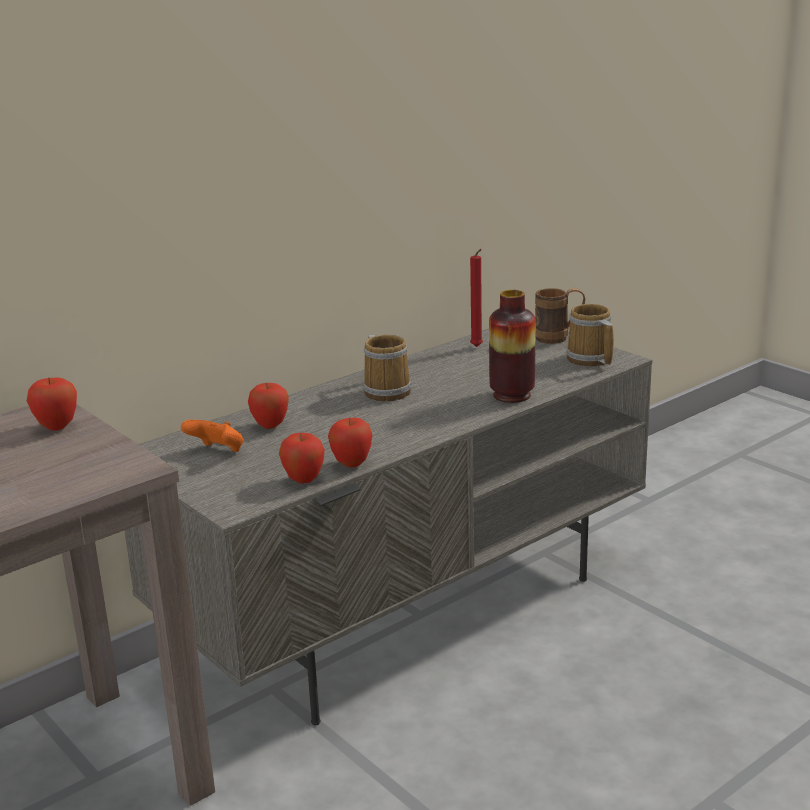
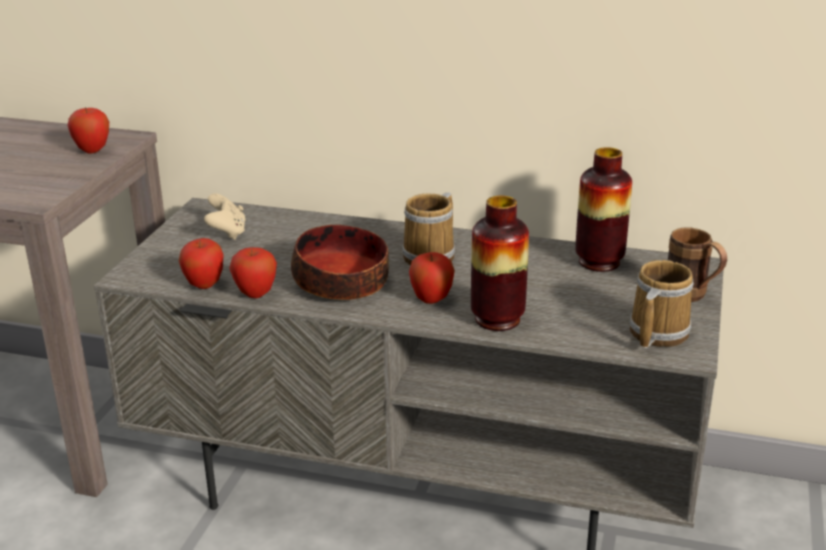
camera: 55 degrees right, 5 degrees up
orange game controller [181,420,244,452] -> beige game controller [204,193,246,240]
apple [248,383,289,429] -> apple moved to [409,252,455,304]
red candle [470,249,483,347] -> vase [575,147,632,272]
none -> bowl [291,224,389,300]

